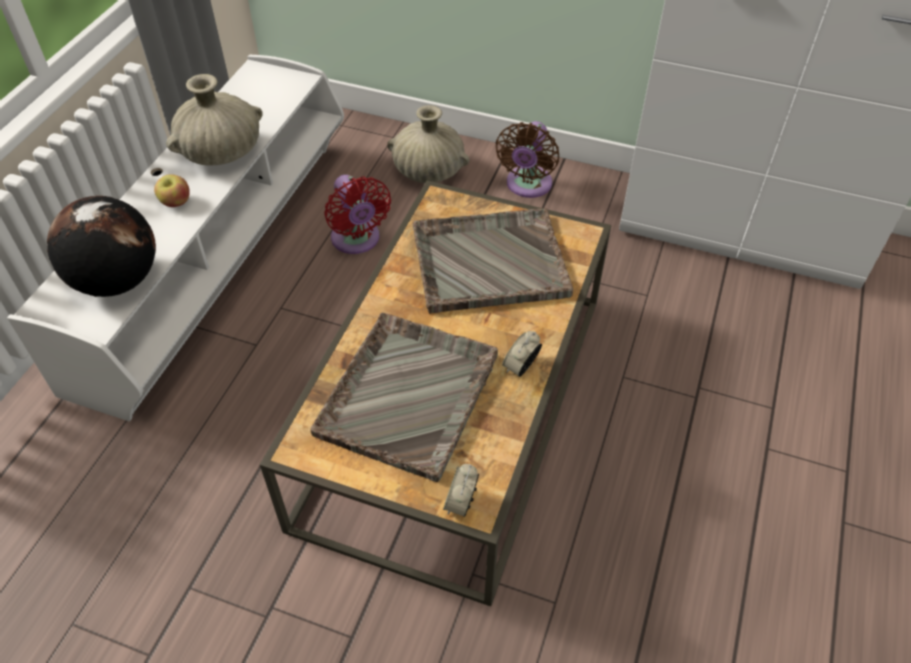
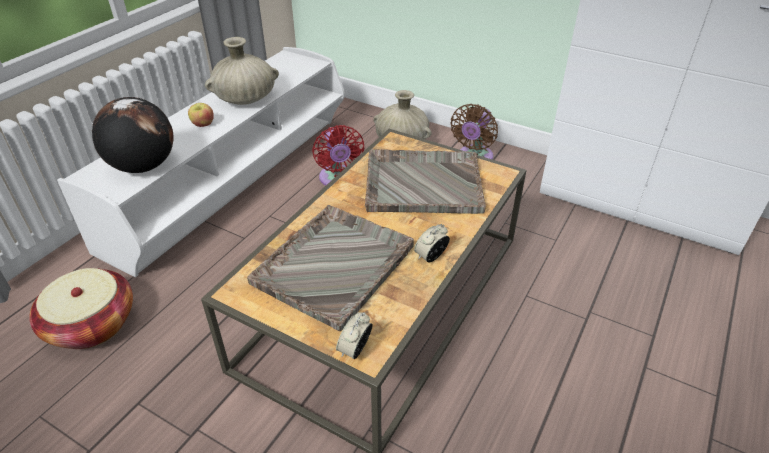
camera: 10 degrees right, 10 degrees down
none -> basket [29,268,133,349]

